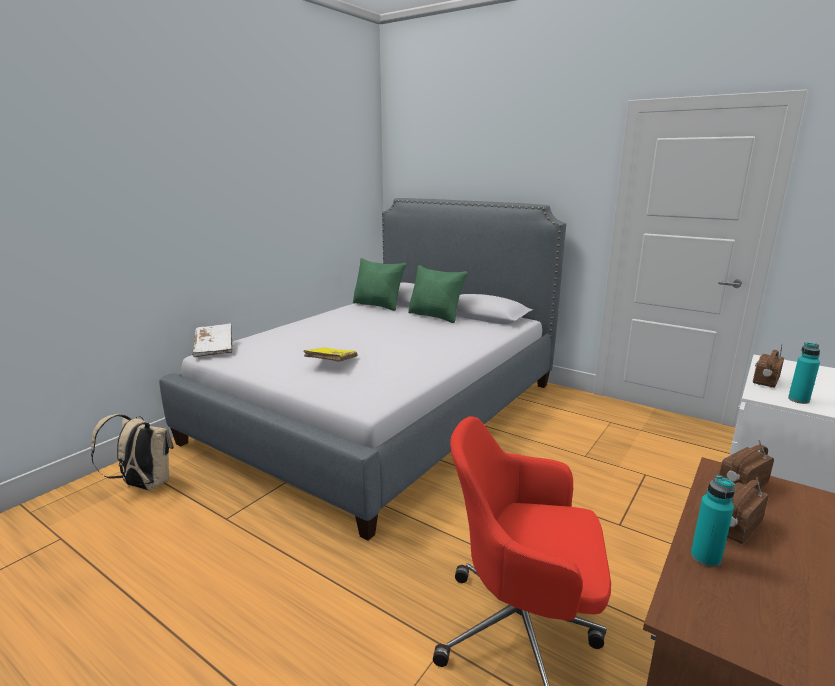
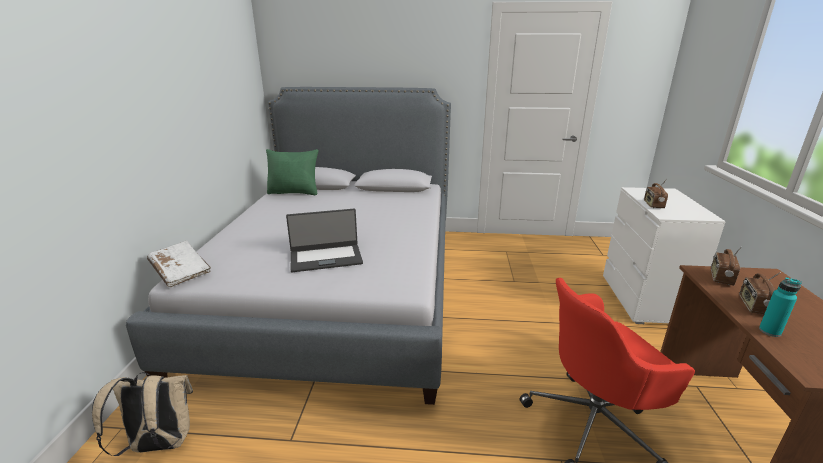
camera: 30 degrees left, 5 degrees up
yellow book [304,347,358,362] -> laptop [286,209,363,272]
green pillow [408,265,468,323] -> none
turquoise bottle [788,343,820,404] -> none

